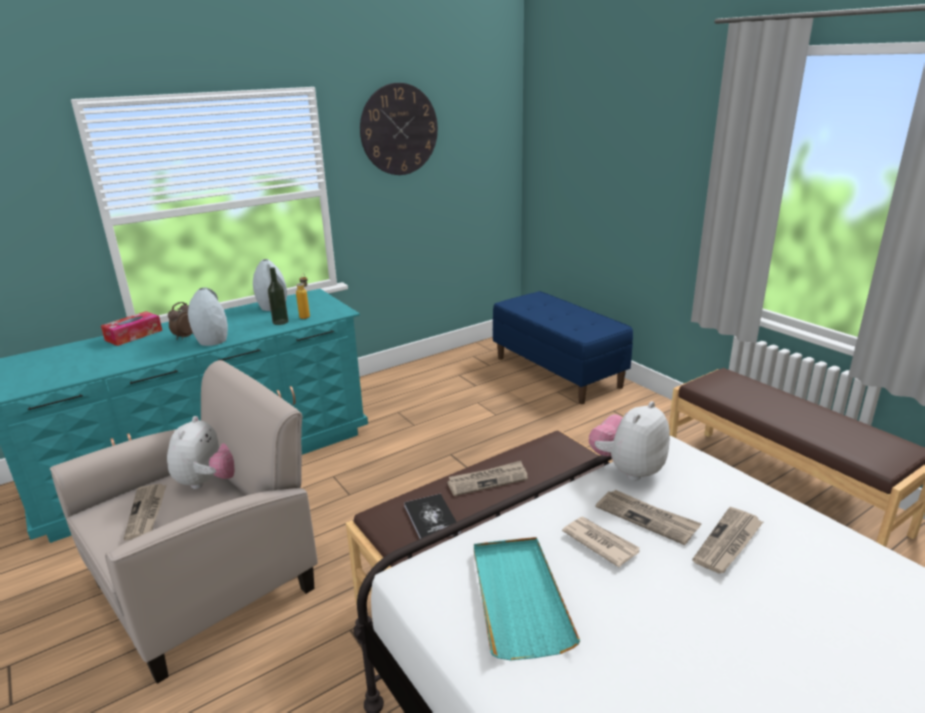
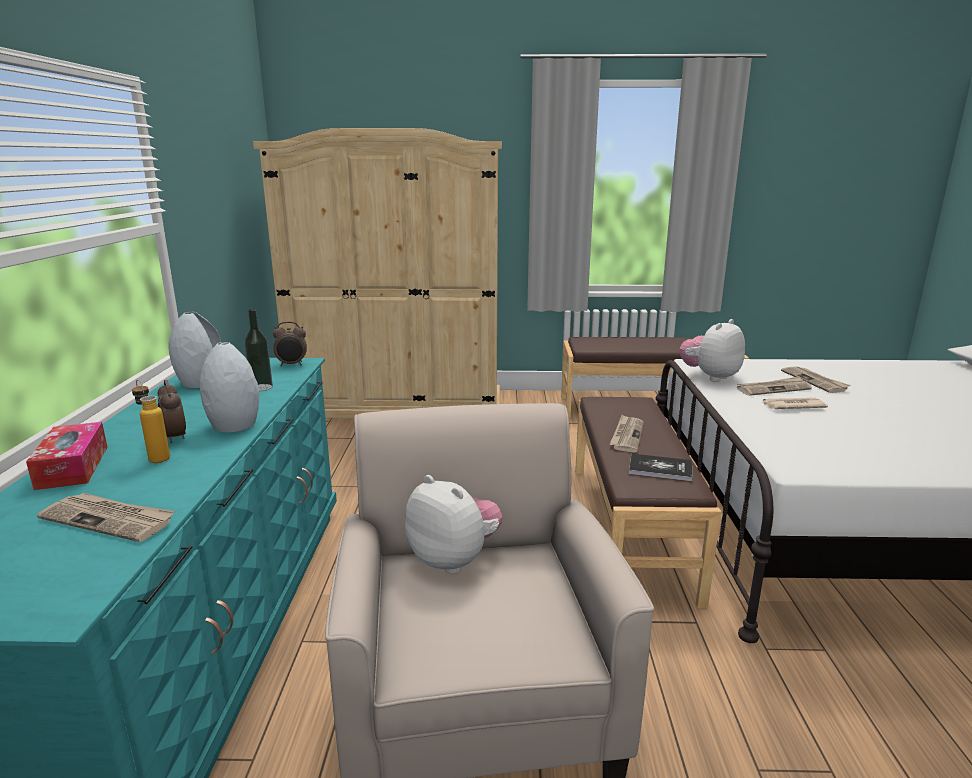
camera: 55 degrees left, 5 degrees down
newspaper [124,484,166,540] -> newspaper moved to [37,493,175,542]
bottle [296,273,310,319] -> bottle moved to [132,379,170,463]
wall clock [360,83,438,175] -> none
turquoise tray [474,537,580,660] -> none
blue bench [493,291,633,404] -> beige wardrobe [253,128,502,418]
plush toy [589,401,670,481] -> plush toy turned 60 degrees clockwise [680,319,745,382]
none -> alarm clock [273,321,307,366]

